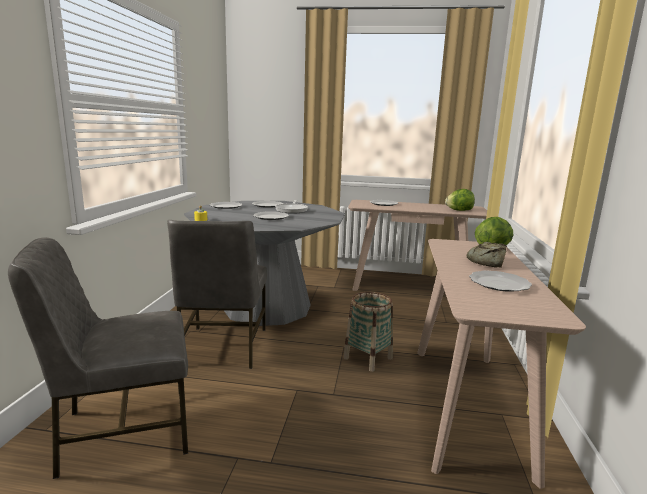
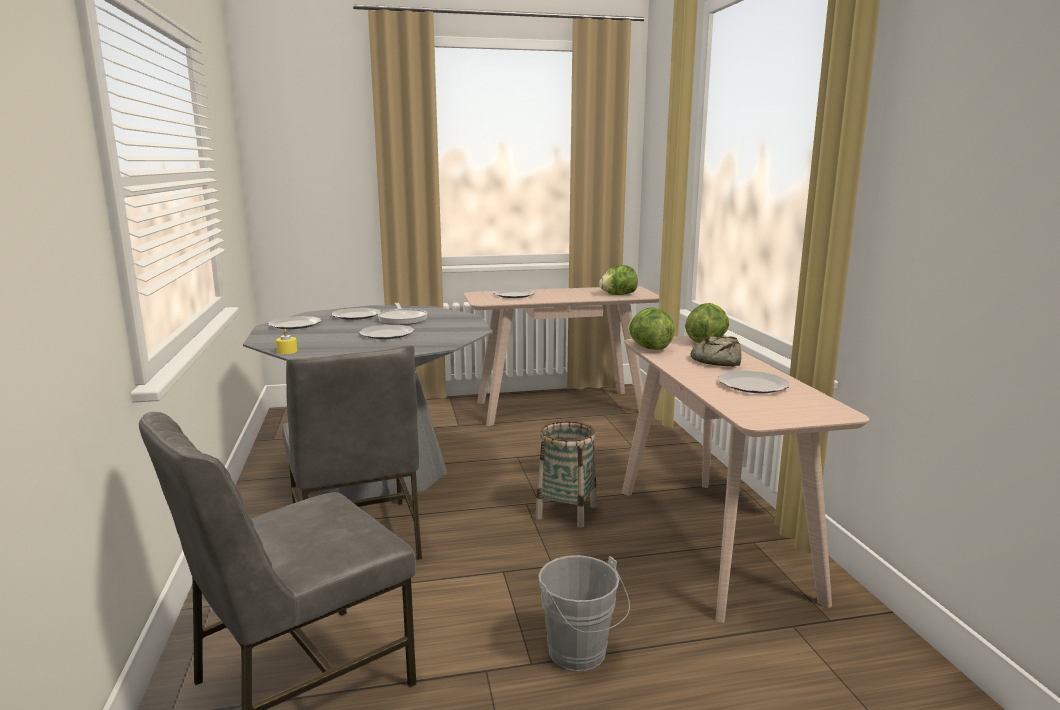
camera: 20 degrees left, 0 degrees up
none -> grey bucket [538,555,630,671]
none -> lettuce [628,308,675,350]

